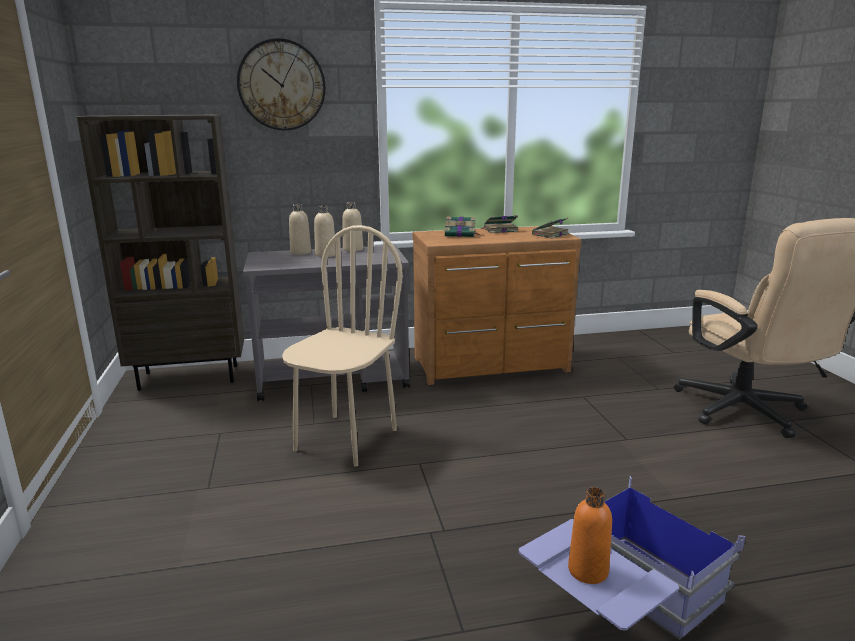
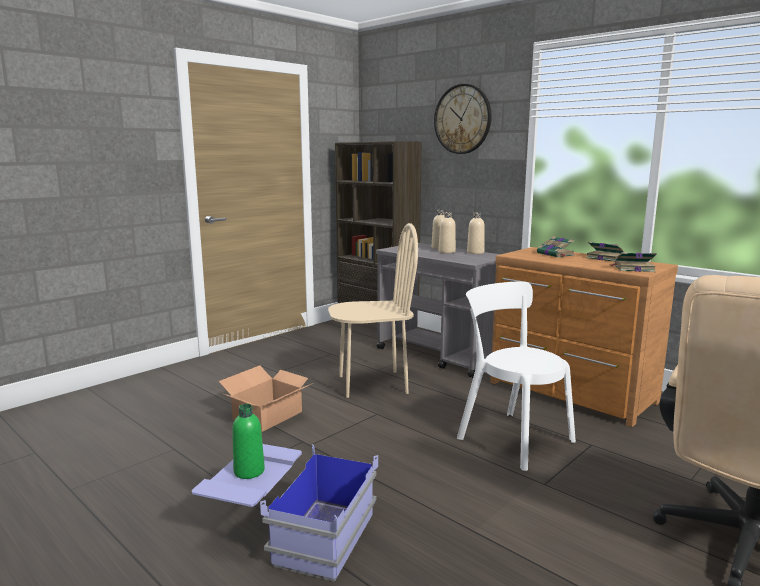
camera: 55 degrees right, 5 degrees down
orange bottle [568,487,612,584] -> green bottle [232,404,265,479]
none -> cardboard box [219,366,311,432]
none -> white chair [457,281,576,471]

